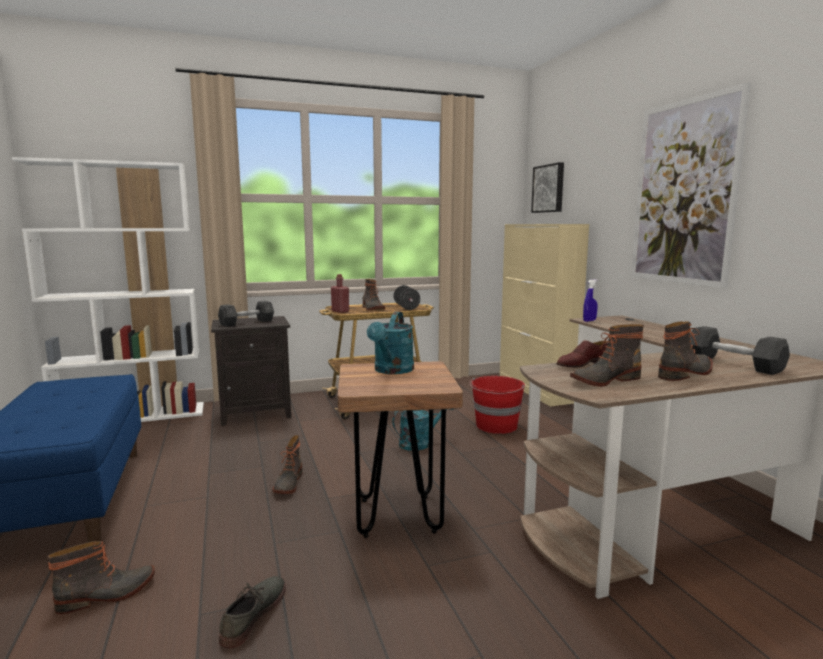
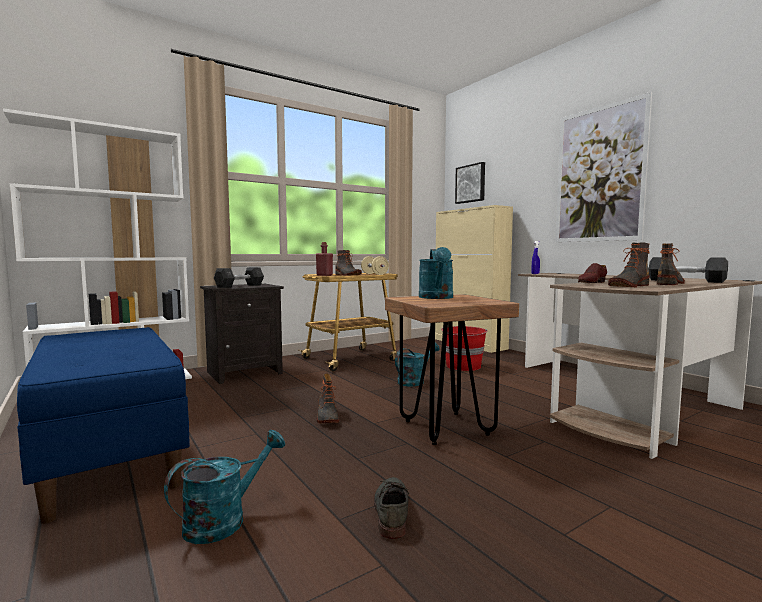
camera: 15 degrees left, 5 degrees down
boot [48,541,155,614] -> turquoise watering can [164,430,285,544]
black dumbbell [393,285,421,310] -> beige dumbbell [361,256,389,275]

